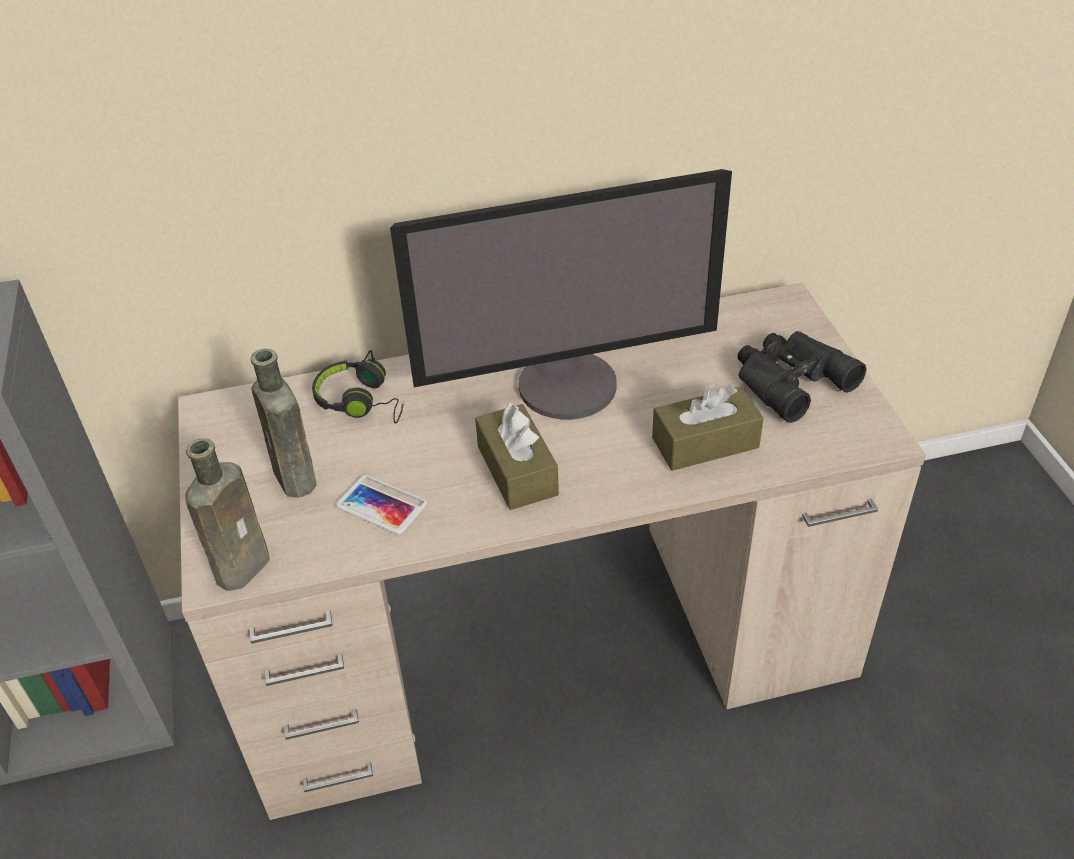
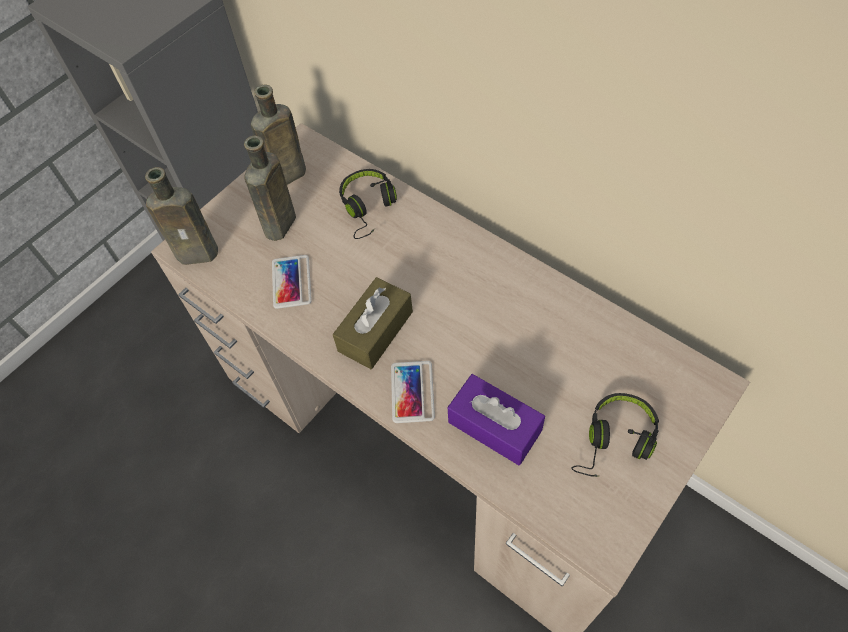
camera: 55 degrees right, 15 degrees up
monitor [390,169,732,420] -> none
brown tissue box [652,384,763,471] -> purple tissue box [448,374,545,465]
black binoculars [737,331,867,423] -> black headphones [571,393,659,477]
none -> brown bottle [251,84,306,185]
none -> phone [391,361,435,423]

